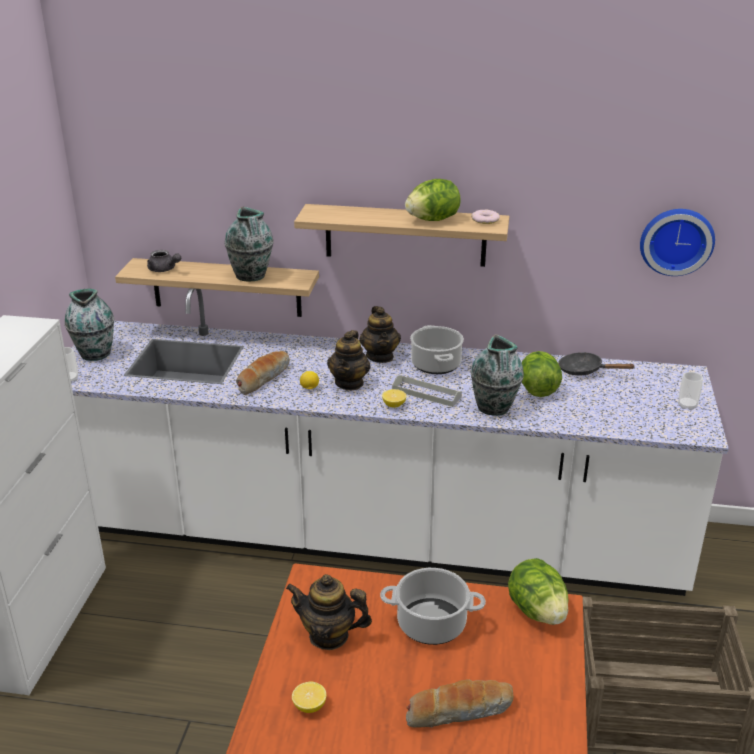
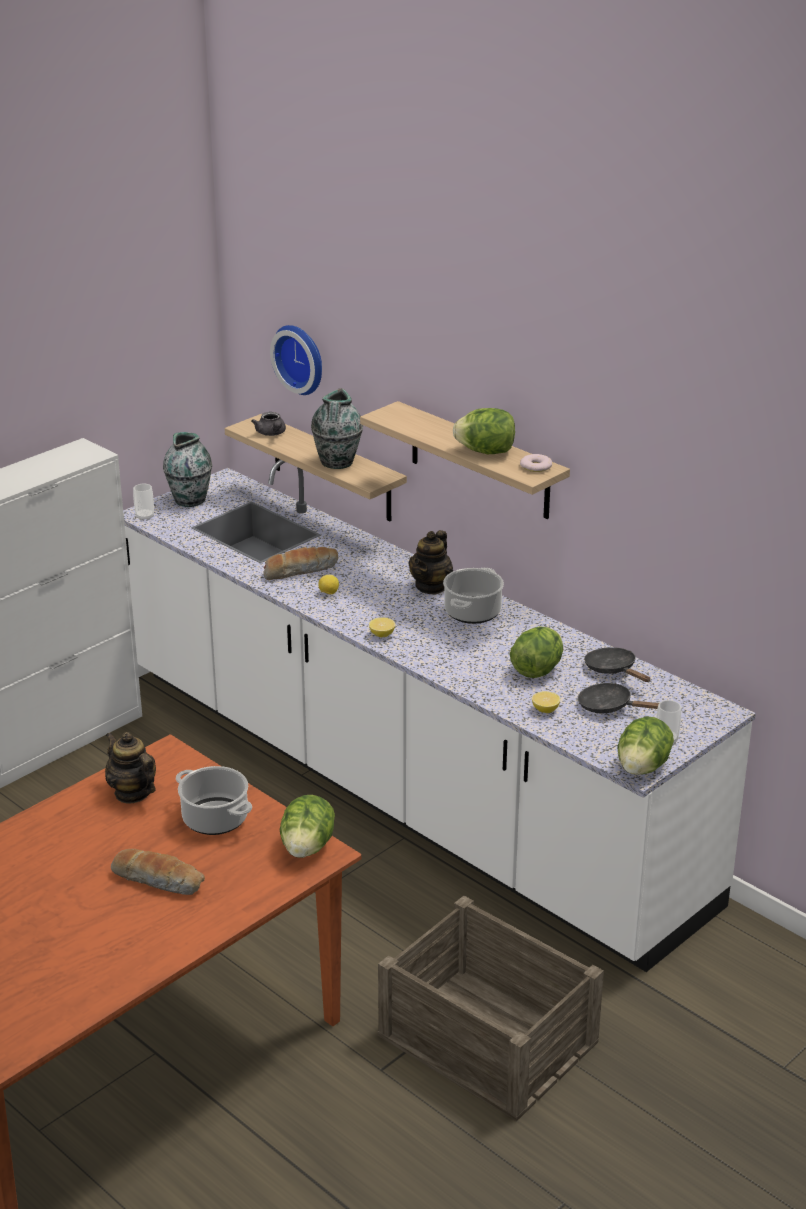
camera: 35 degrees right, 0 degrees up
lemon [292,681,326,713] -> lemon moved to [532,691,560,713]
teapot [327,330,370,390] -> none
grey tray [392,375,462,407] -> none
vase [470,334,524,416] -> none
wall clock [640,209,715,276] -> wall clock moved to [270,325,322,395]
none -> black frying pan [578,683,659,713]
none -> lettuce [617,716,674,775]

